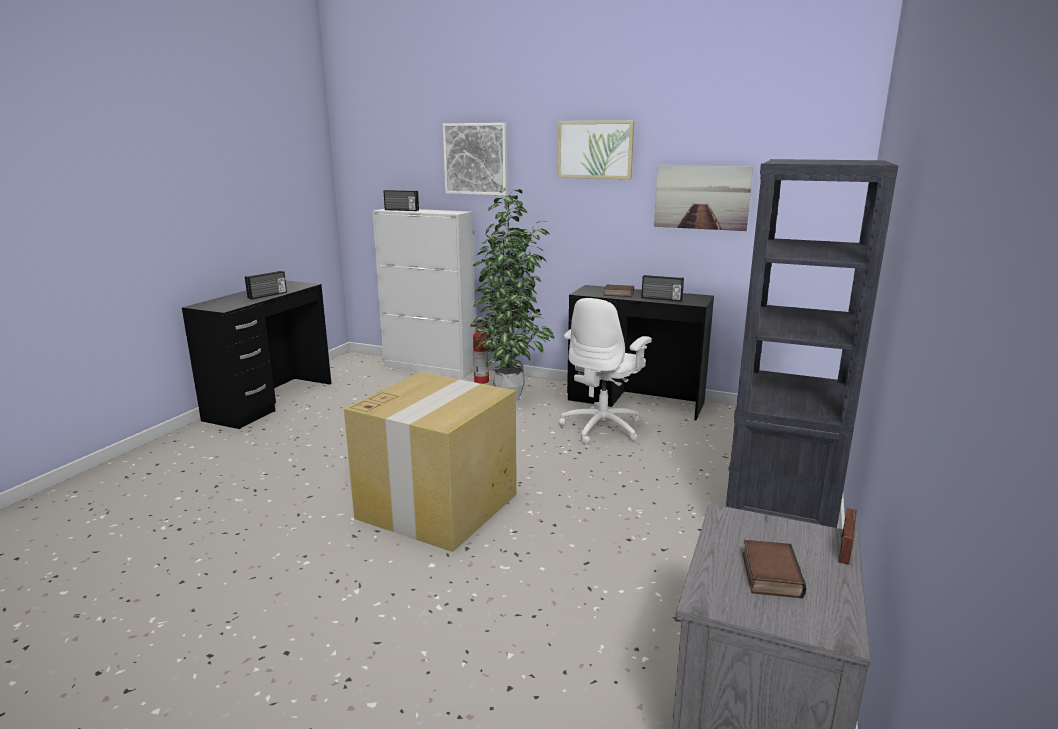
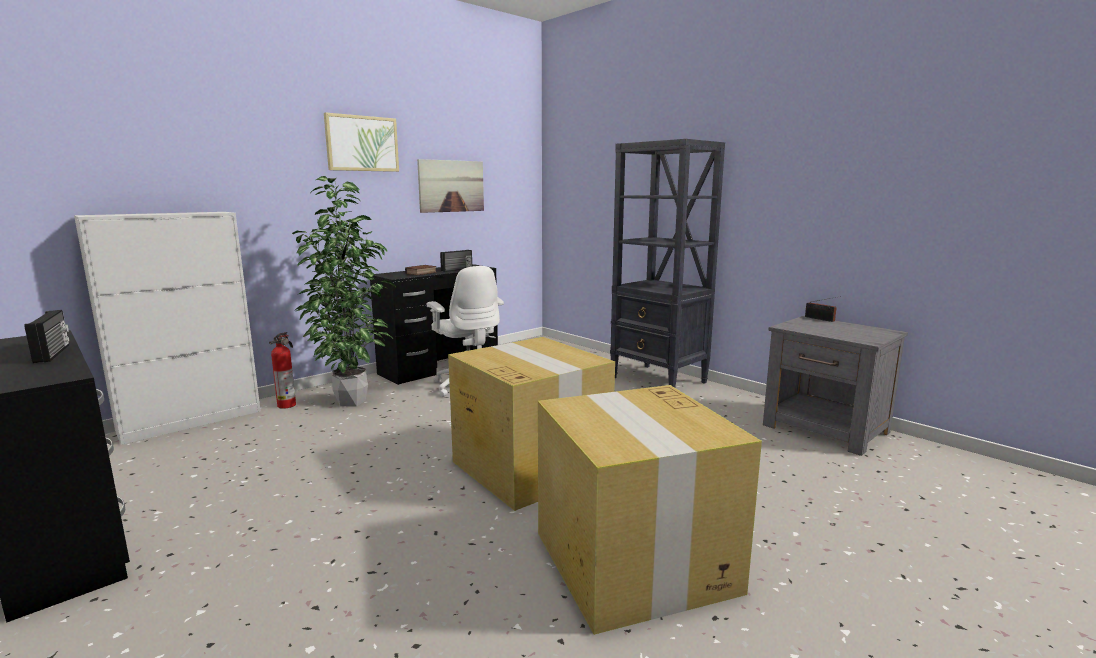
camera: 65 degrees left, 5 degrees down
radio [384,190,419,211] -> none
picture [443,123,507,196] -> none
book [742,540,807,598] -> none
none -> cardboard box [538,385,762,635]

